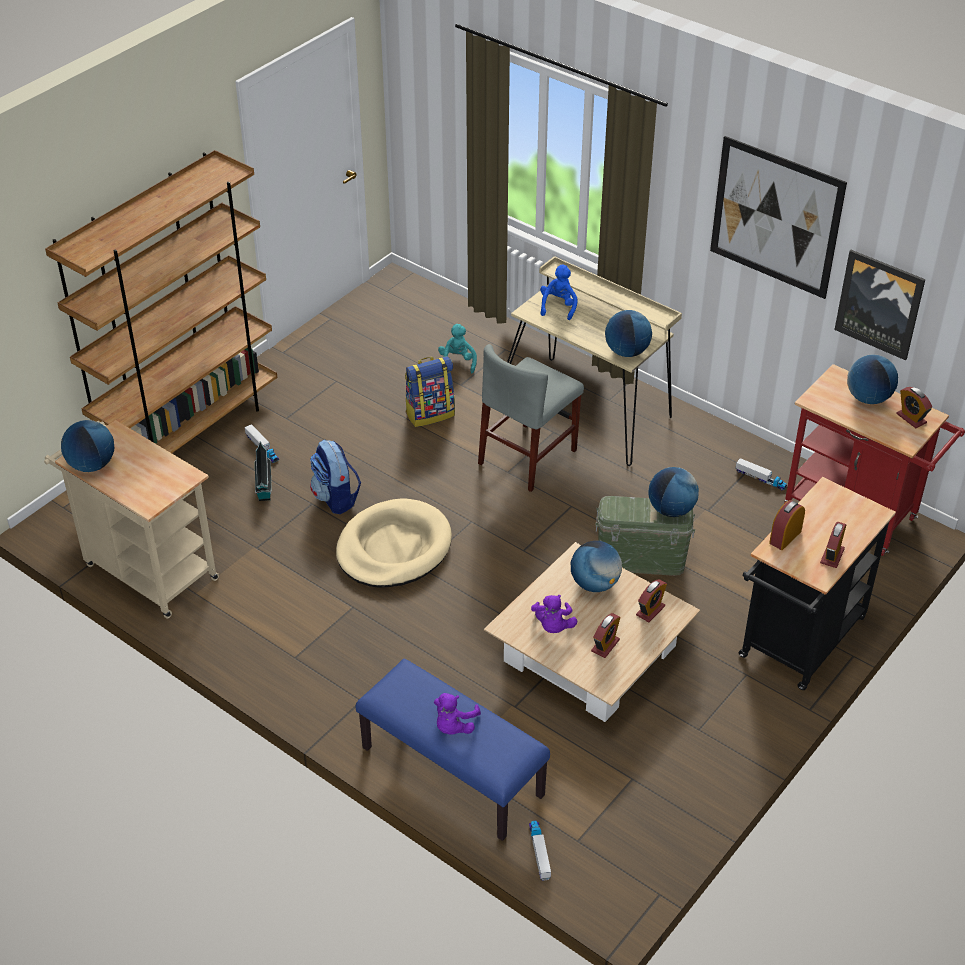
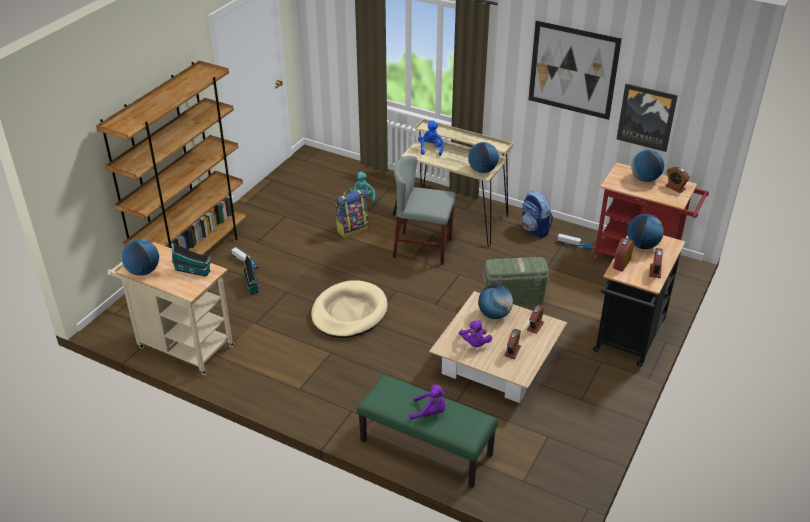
camera: 10 degrees left, 5 degrees down
backpack [310,440,361,514] -> backpack moved to [522,191,553,238]
blue bench [356,659,550,841] -> green bench [357,375,498,488]
purple plush toy [434,693,481,735] -> purple plush toy turned 90 degrees counterclockwise [409,385,445,420]
grey chair [478,344,584,492] -> grey chair turned 75 degrees clockwise [393,156,456,265]
toy truck [529,821,551,881] -> none
globe [648,467,699,517] -> globe moved to [627,214,664,249]
none -> toy house [172,242,211,277]

